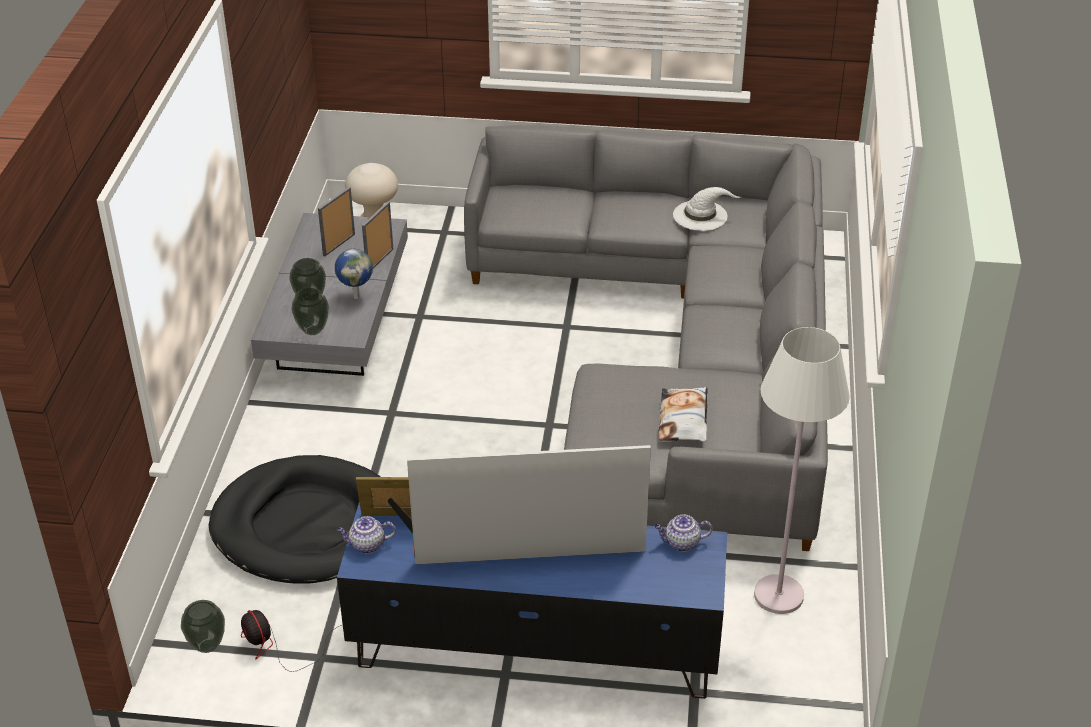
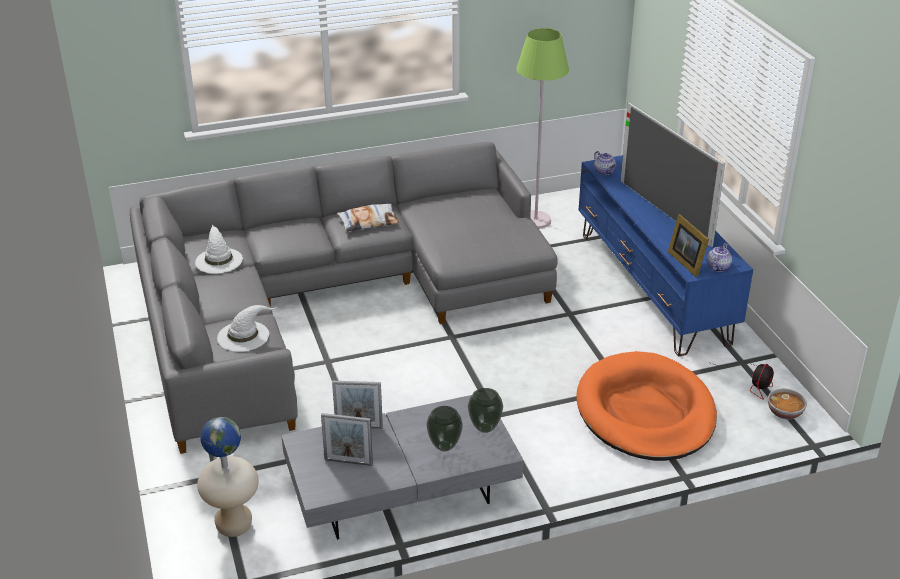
camera: 115 degrees left, 5 degrees down
vase [181,600,225,653] -> bowl [768,389,807,419]
black dog bed [209,455,381,584] -> orange dog bed [576,351,717,461]
globe [335,249,373,299] -> globe moved to [200,417,241,468]
teapot [336,516,396,553] -> teapot turned 120 degrees counterclockwise [707,243,732,272]
pillow [659,387,708,442] -> pillow moved to [337,204,399,232]
white floor lamp [754,327,850,614] -> green floor lamp [516,28,569,229]
none -> white hat [217,305,277,352]

